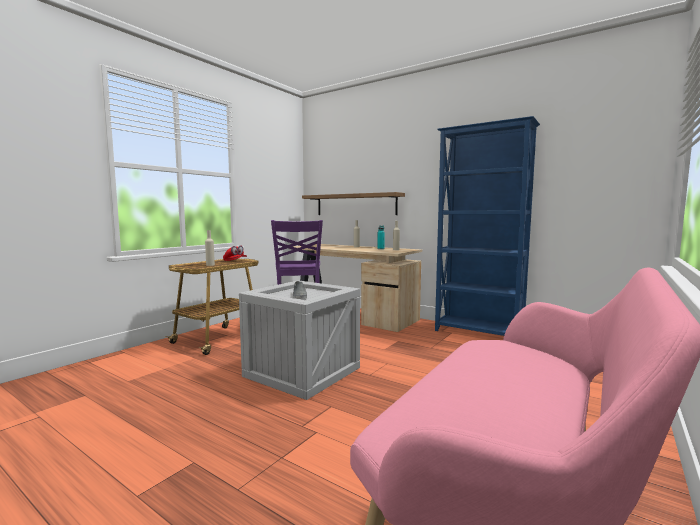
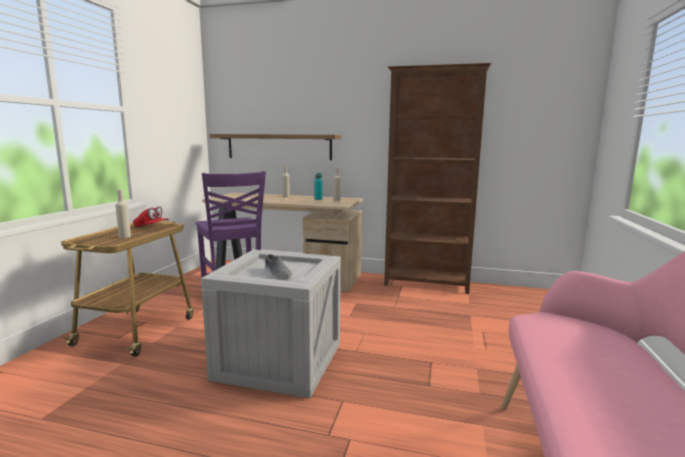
camera: 20 degrees left, 5 degrees up
blue bookcase [435,116,540,336] -> brown bookcase [384,63,491,294]

